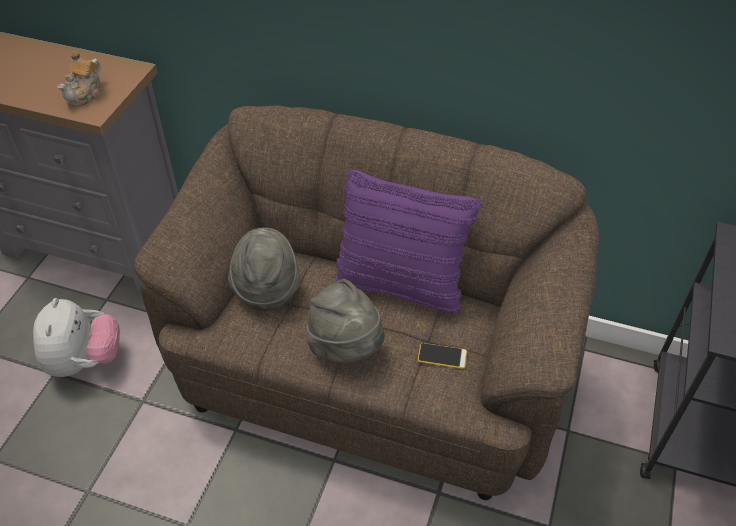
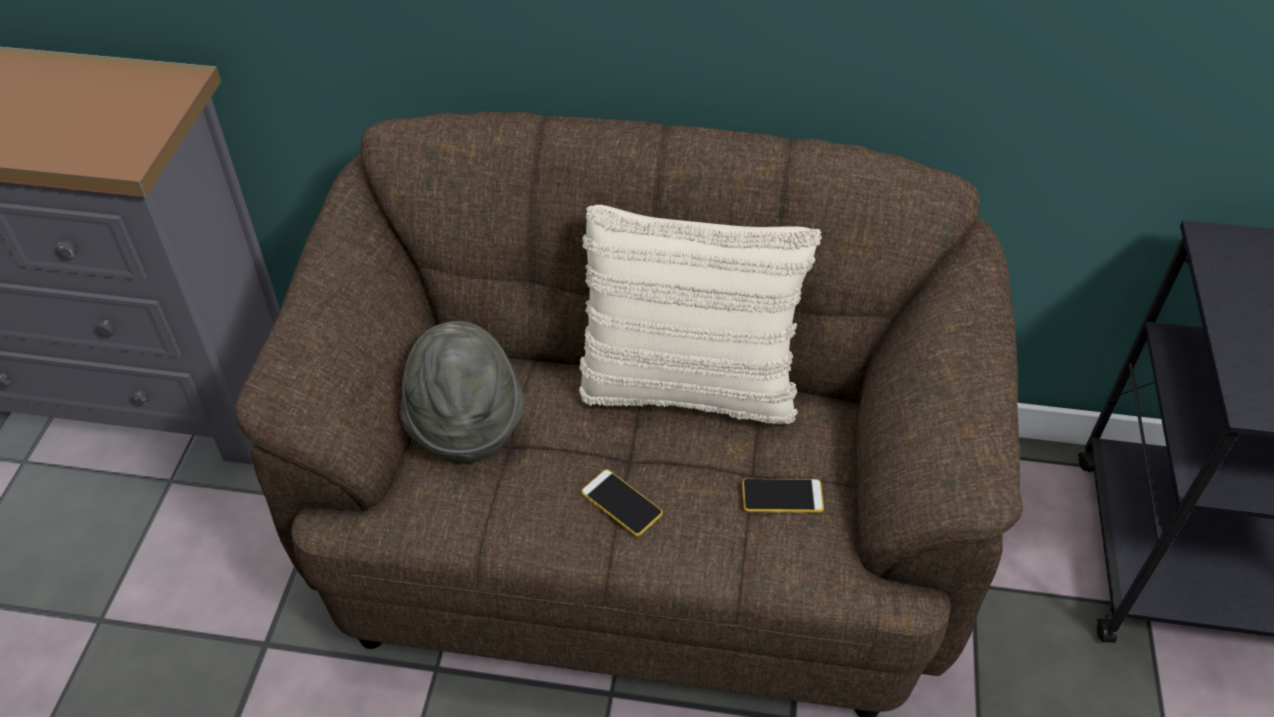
camera: 10 degrees left, 0 degrees up
plush toy [33,298,120,377] -> none
teapot [58,51,102,107] -> none
grey hat [307,279,385,362] -> phone [581,469,663,536]
purple pillow [335,170,482,314] -> beige pillow [579,205,822,424]

